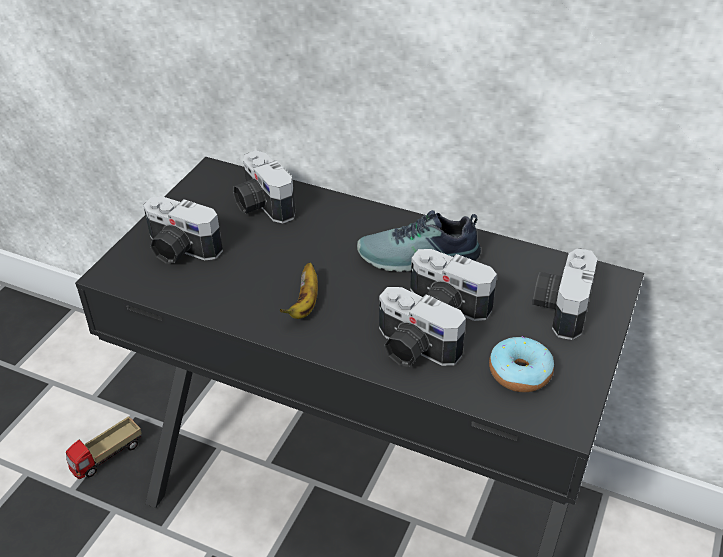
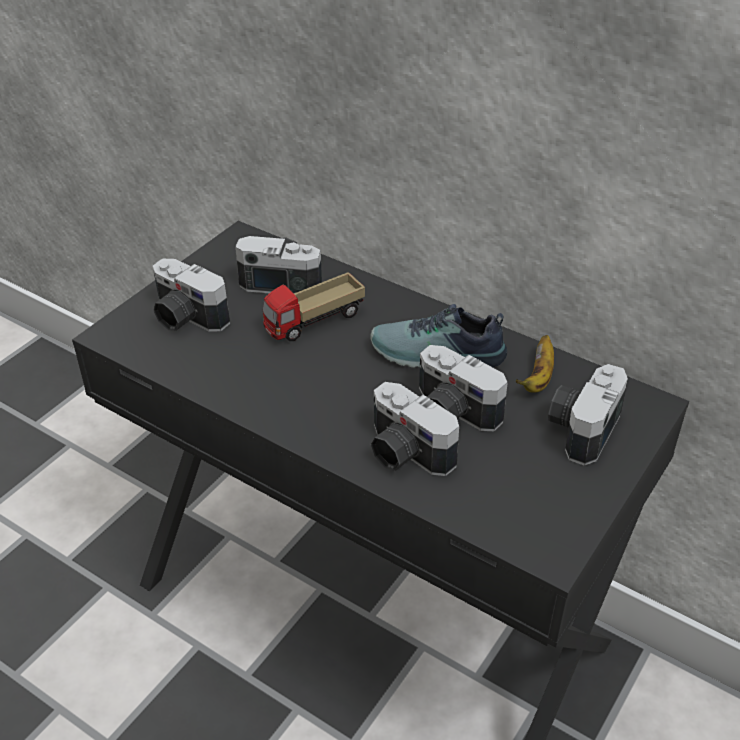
camera: 10 degrees right, 0 degrees up
toy truck [66,416,142,479] -> toy truck moved to [263,272,365,341]
camera [233,150,295,223] -> camera turned 120 degrees clockwise [235,236,322,293]
banana [279,263,318,319] -> banana moved to [516,335,554,393]
donut [489,336,554,392] -> none

